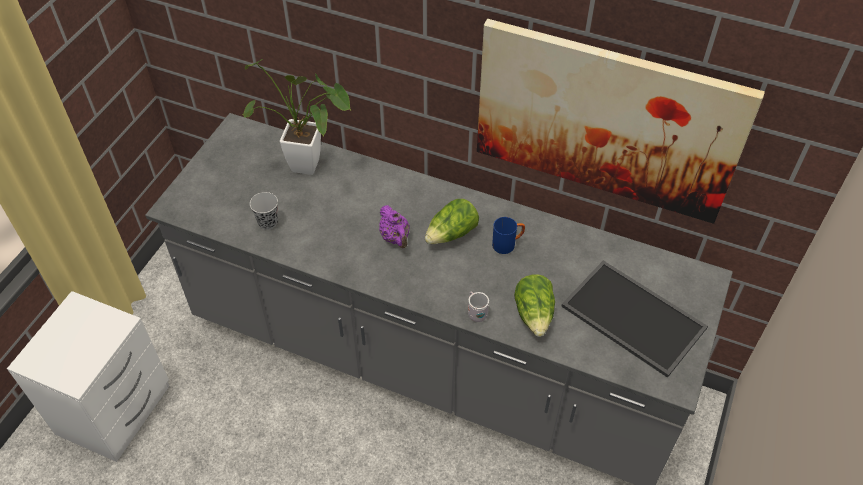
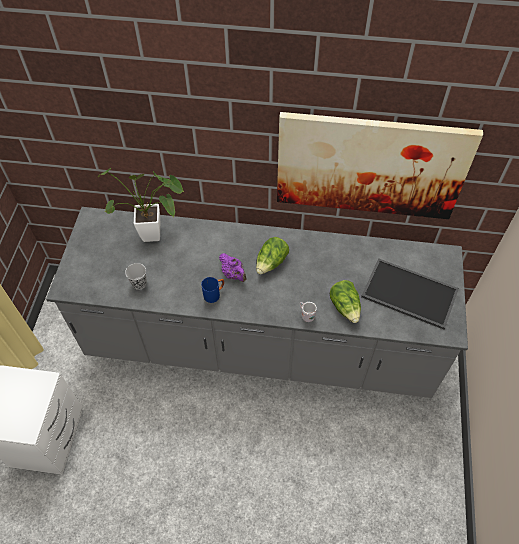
camera: 15 degrees left, 5 degrees up
blue mug [492,217,525,254] -> blue mug moved to [201,277,224,303]

